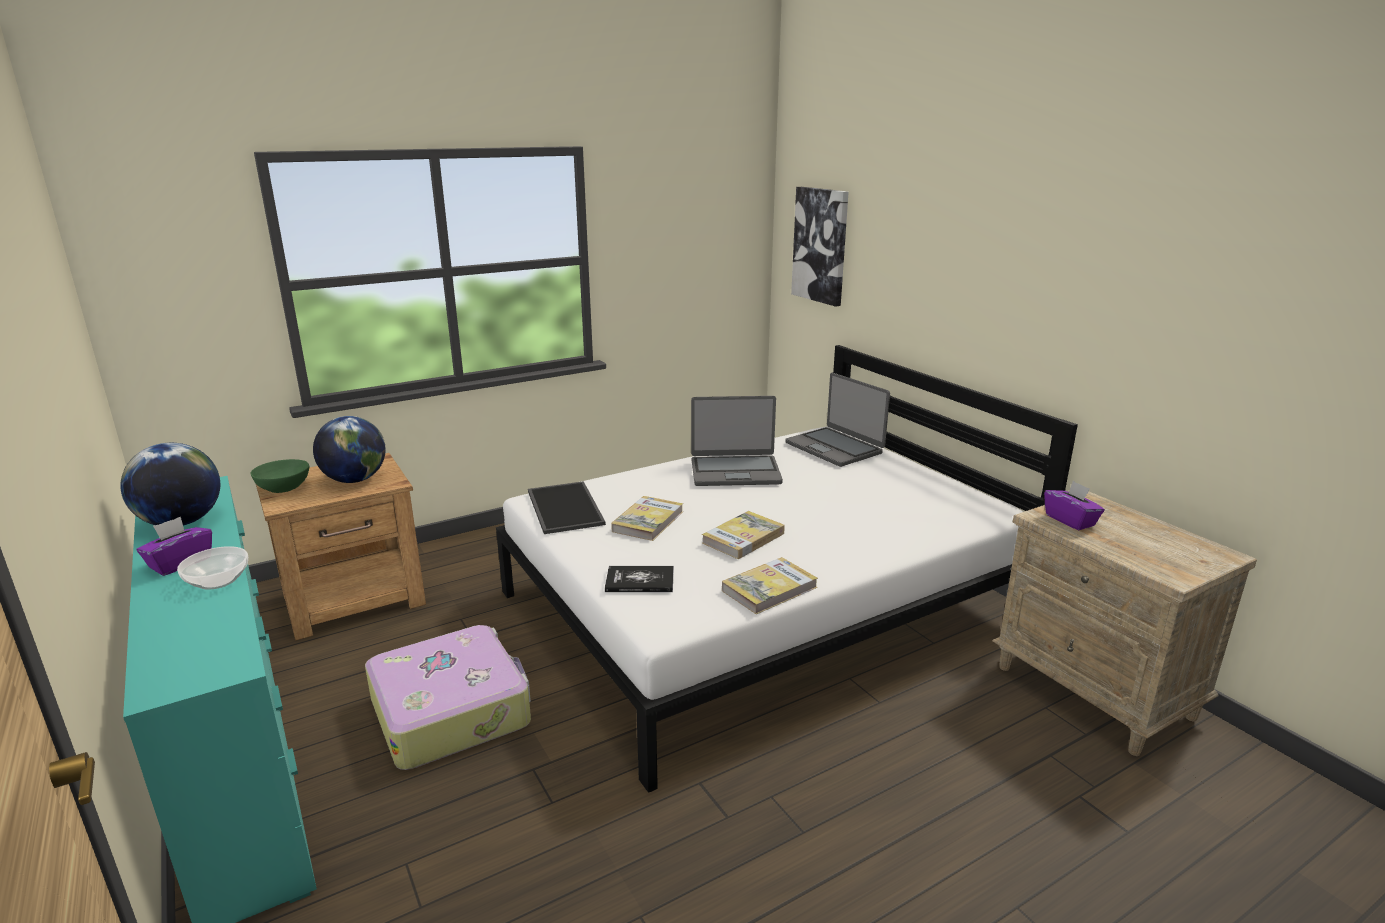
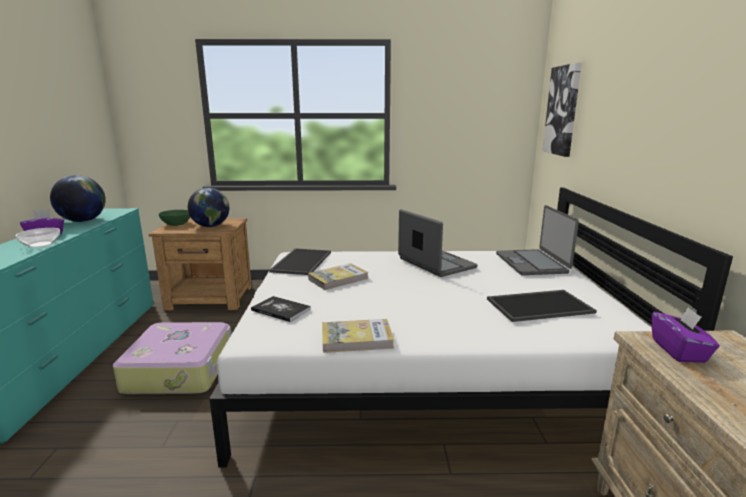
camera: 30 degrees right, 5 degrees down
laptop [691,396,783,486] -> laptop turned 150 degrees counterclockwise [398,209,478,277]
book [702,511,785,559] -> none
none -> tray [487,290,597,322]

